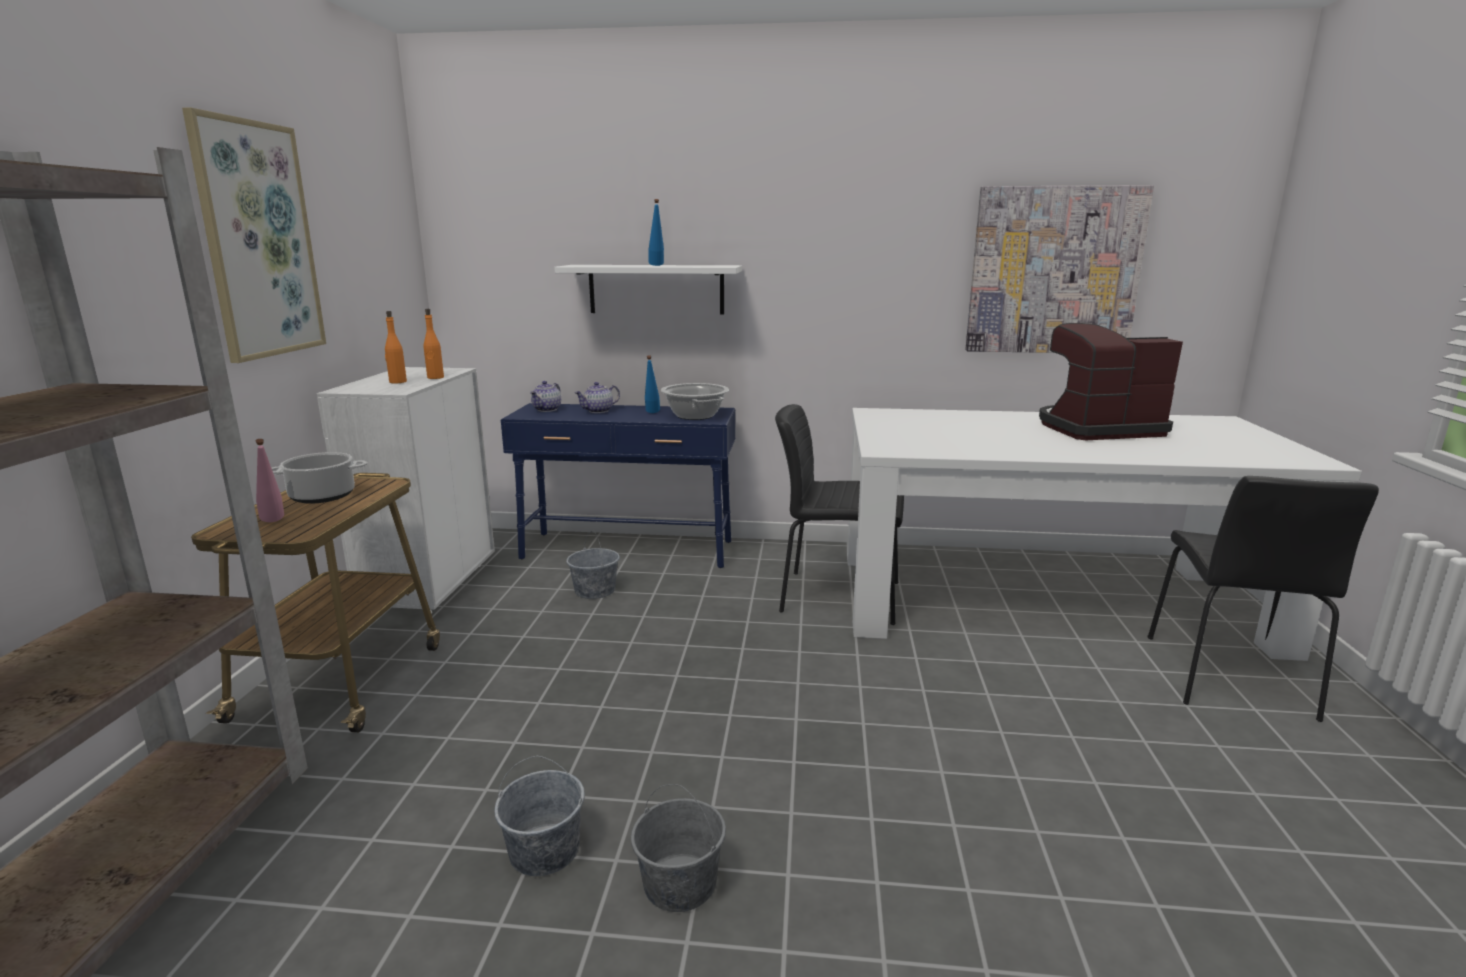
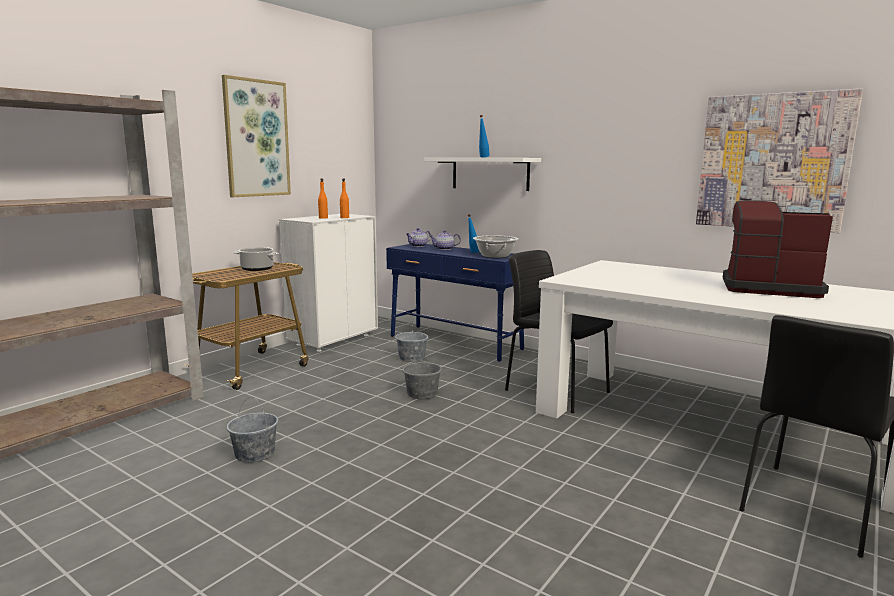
camera: 30 degrees right, 5 degrees down
pink bottle [255,439,284,522] -> none
grey bucket [631,784,726,912] -> grey bucket moved to [402,348,442,399]

